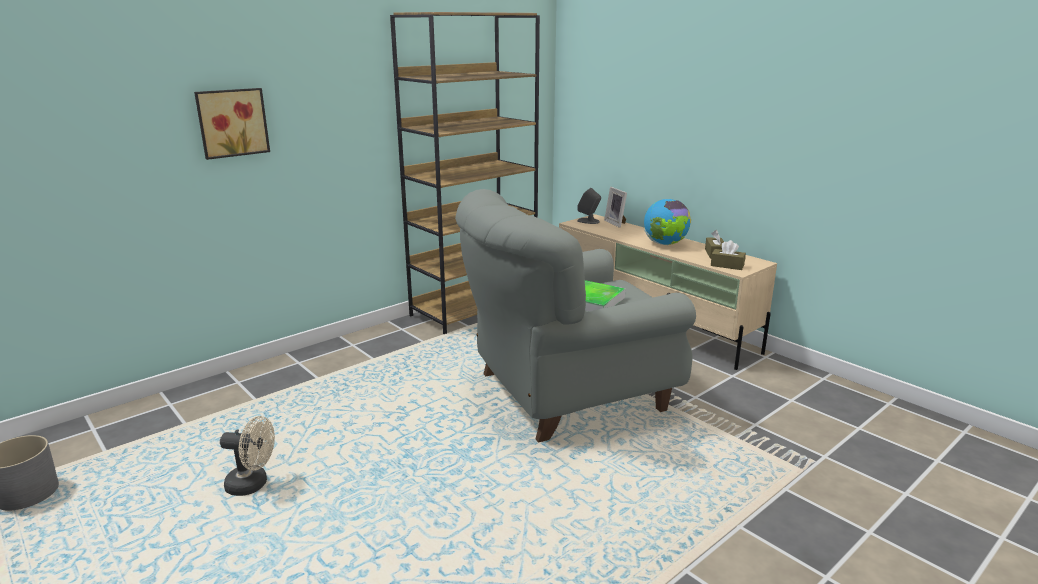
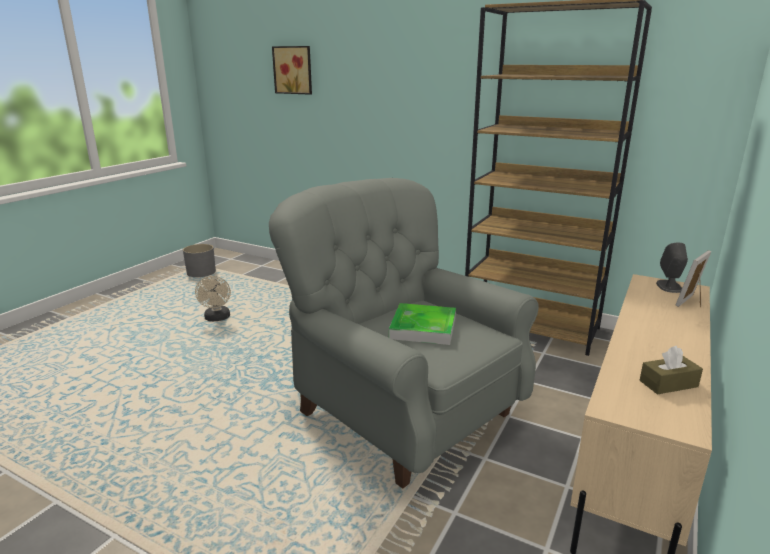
camera: 70 degrees right, 0 degrees up
picture [194,88,270,160] -> picture moved to [272,46,312,95]
globe [644,199,691,245] -> none
brown tissue box [711,240,746,270] -> none

